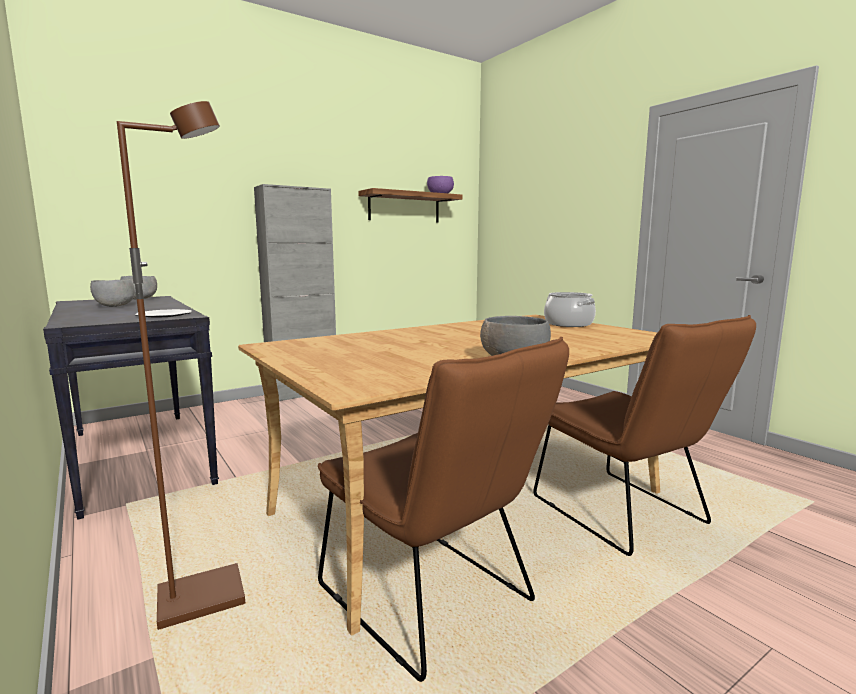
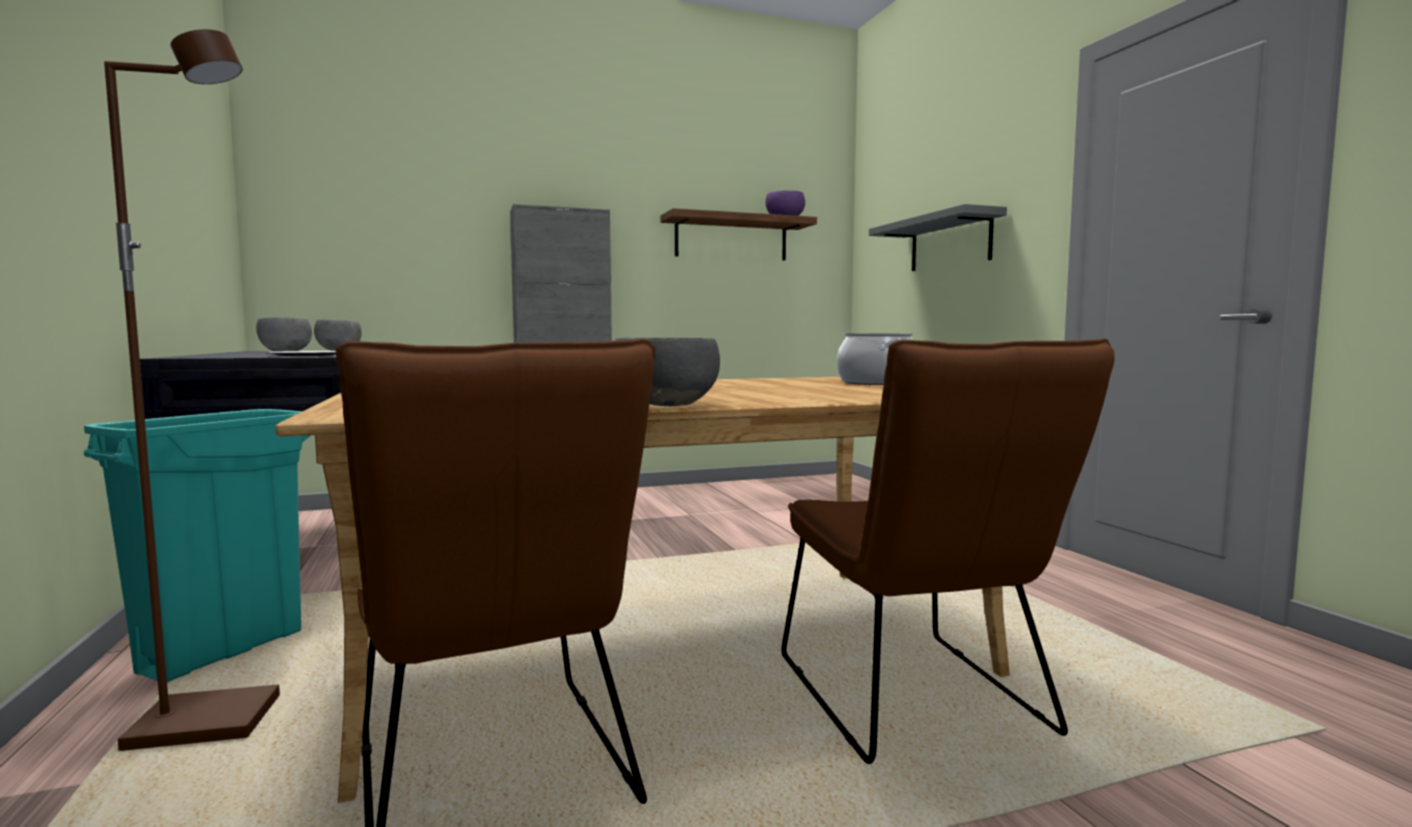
camera: 15 degrees right, 5 degrees down
none -> turquoise trash can [84,409,311,682]
none -> grey shelf [869,204,1007,271]

